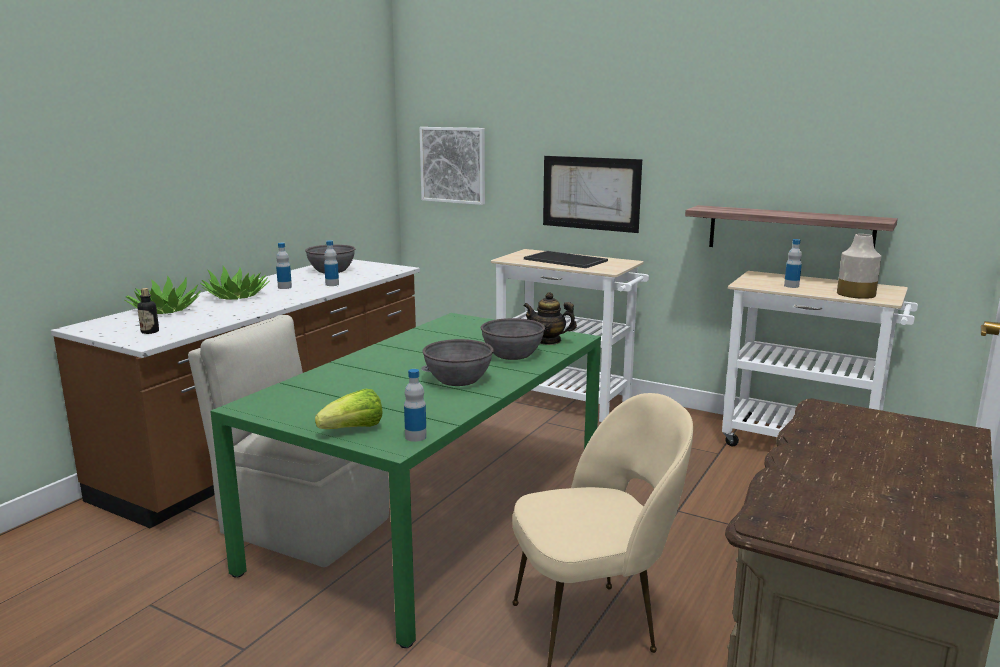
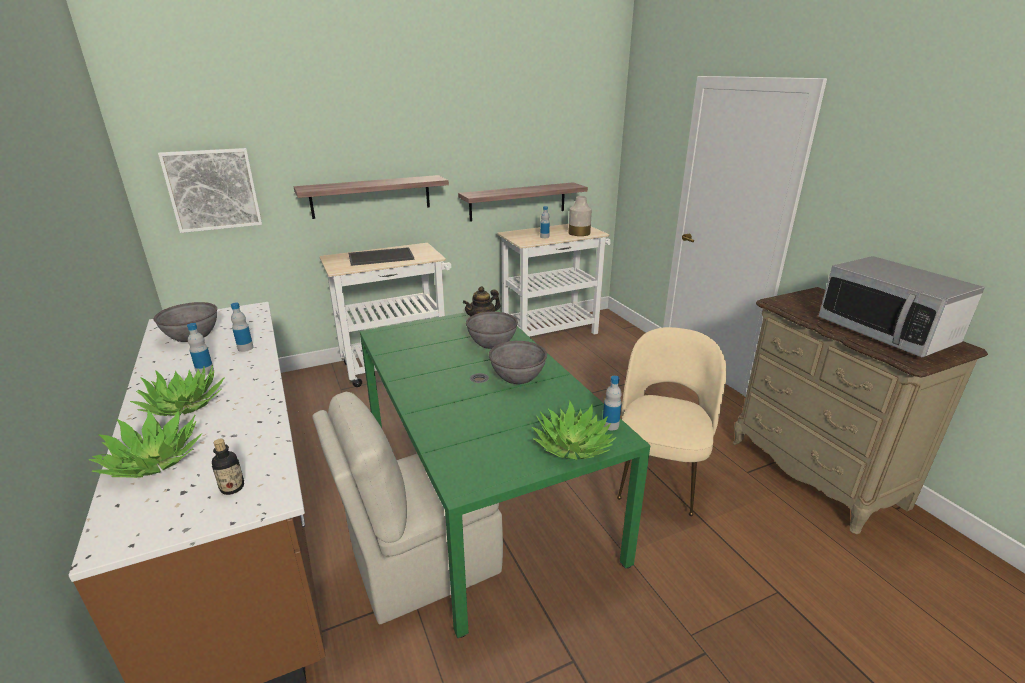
camera: 55 degrees left, 10 degrees up
lettuce [315,389,383,429] -> potted plant [532,401,616,460]
picture [543,156,642,233] -> shelf [294,175,449,219]
none -> microwave [819,256,985,357]

